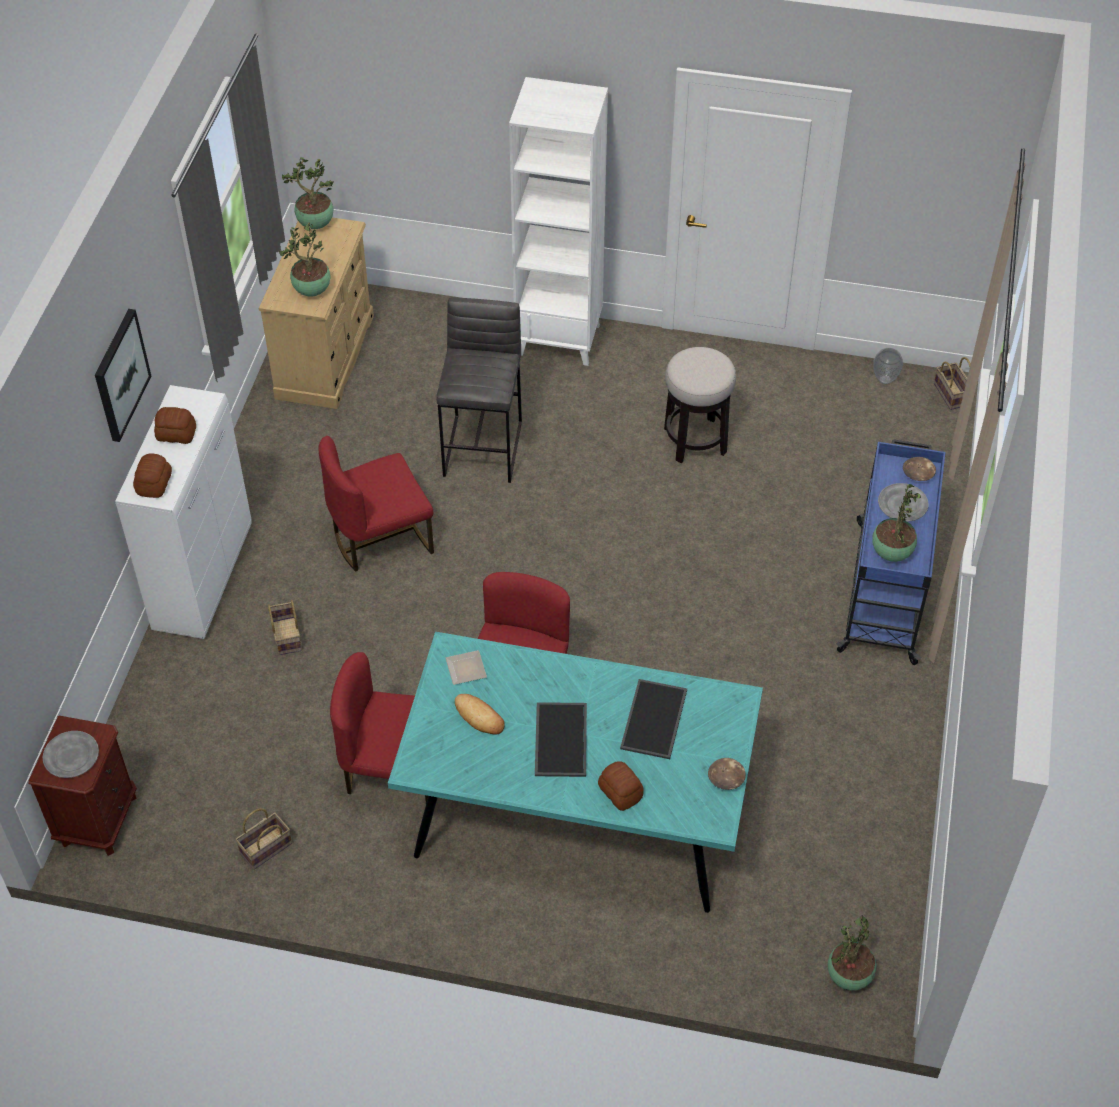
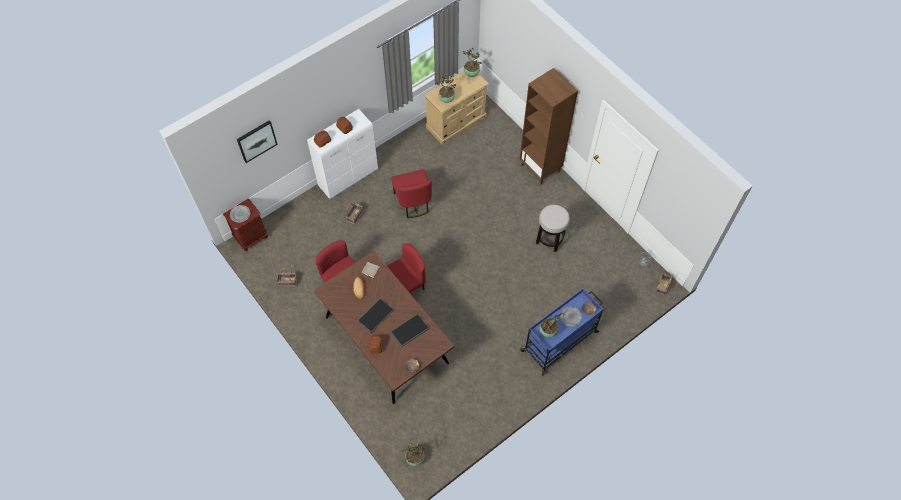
camera: 40 degrees right, 10 degrees up
picture [95,309,151,442] -> picture moved to [237,120,278,163]
red chair [319,436,434,572] -> red chair turned 120 degrees counterclockwise [391,169,432,218]
turquoise dining table [388,632,763,913] -> brown dining table [314,251,454,404]
grey stool [436,298,522,483] -> none
white bookcase [509,77,608,366] -> brown bookcase [520,68,578,185]

